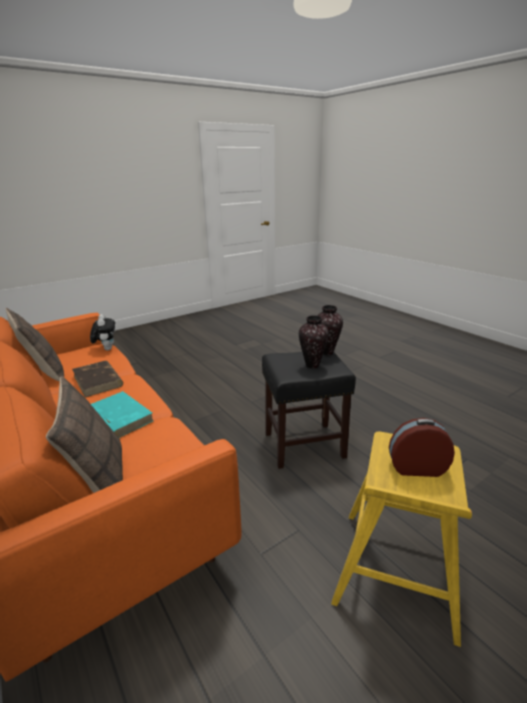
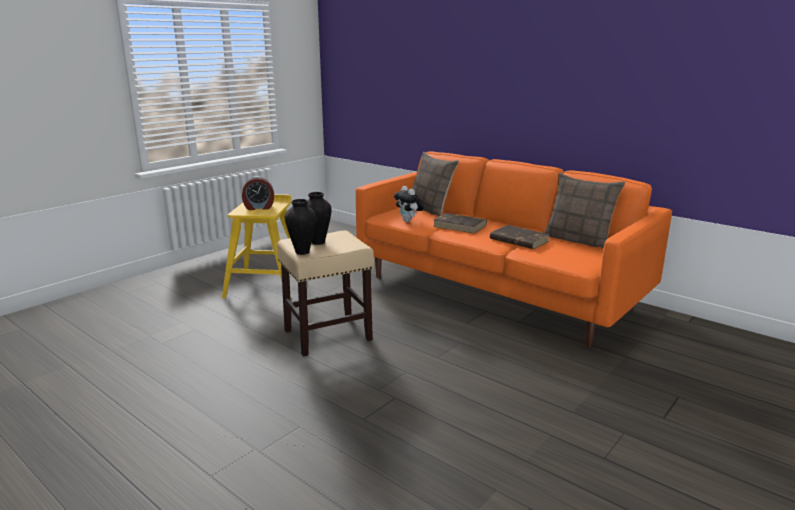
camera: 165 degrees right, 5 degrees down
plush toy [90,314,115,350] -> plush toy moved to [394,186,424,222]
turquoise book [91,391,154,438] -> brown book [433,213,487,234]
black stool [262,352,356,469] -> beige stool [277,231,374,356]

